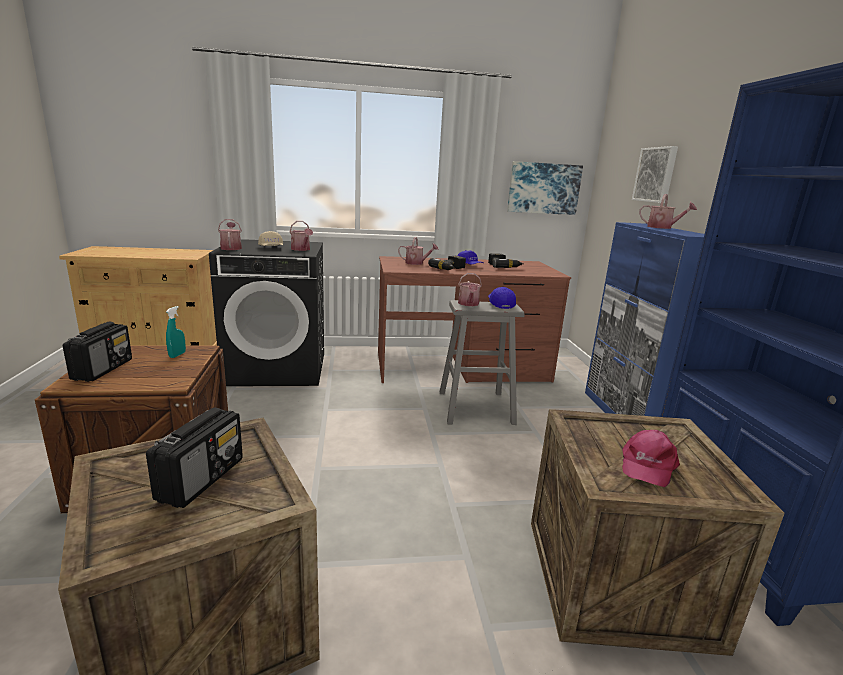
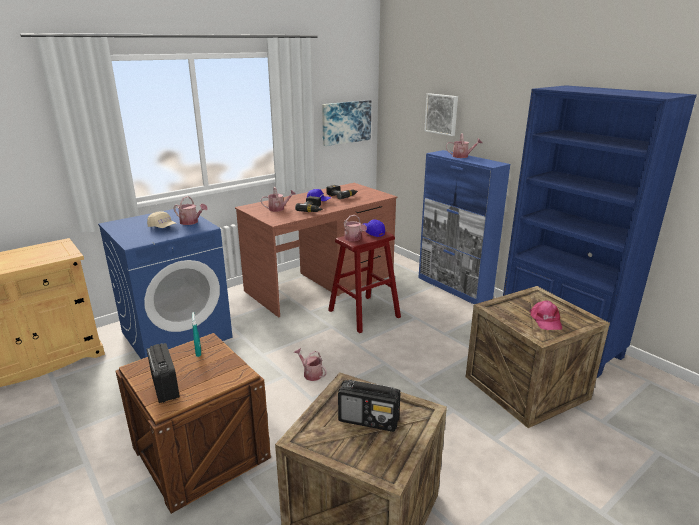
camera: 30 degrees left, 5 degrees up
radio [146,408,243,508] -> radio turned 120 degrees clockwise [338,379,400,432]
black washing machine [209,239,324,386] -> blue washing machine [98,208,233,359]
watering can [218,219,242,250] -> watering can moved to [294,348,327,381]
grey stool [440,300,524,425] -> red stool [328,231,401,333]

